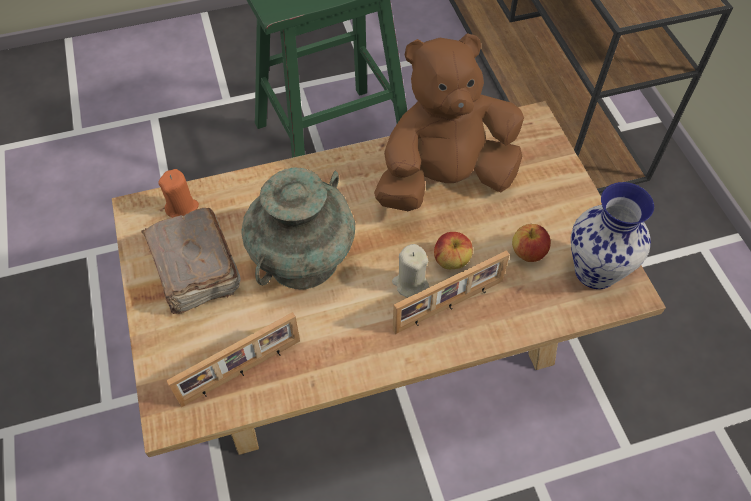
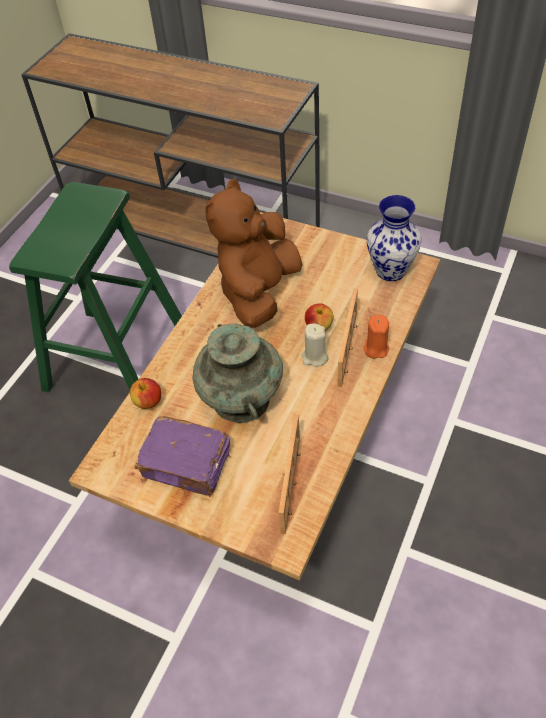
camera: 45 degrees left, 5 degrees down
brown book [141,208,241,314] -> purple book [134,416,230,497]
orange candle [158,169,199,218] -> orange candle moved to [363,315,389,359]
apple [512,224,551,262] -> apple moved to [130,378,161,409]

